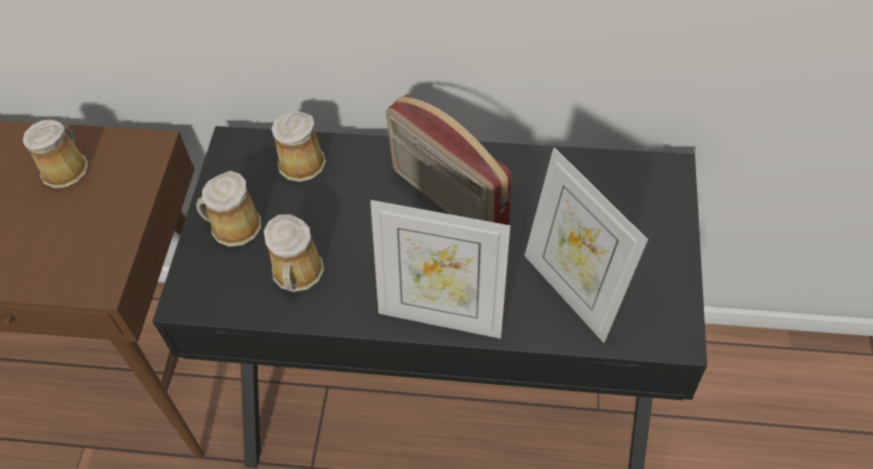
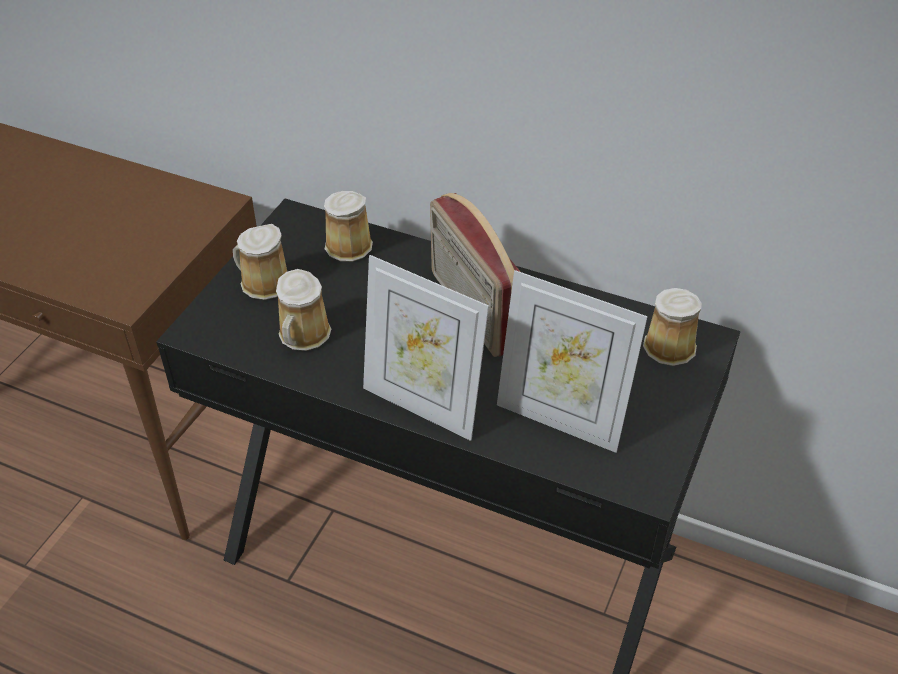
camera: 15 degrees right, 10 degrees down
mug [22,120,88,188] -> mug moved to [643,288,702,366]
picture frame [524,147,648,343] -> picture frame turned 45 degrees counterclockwise [497,270,648,453]

